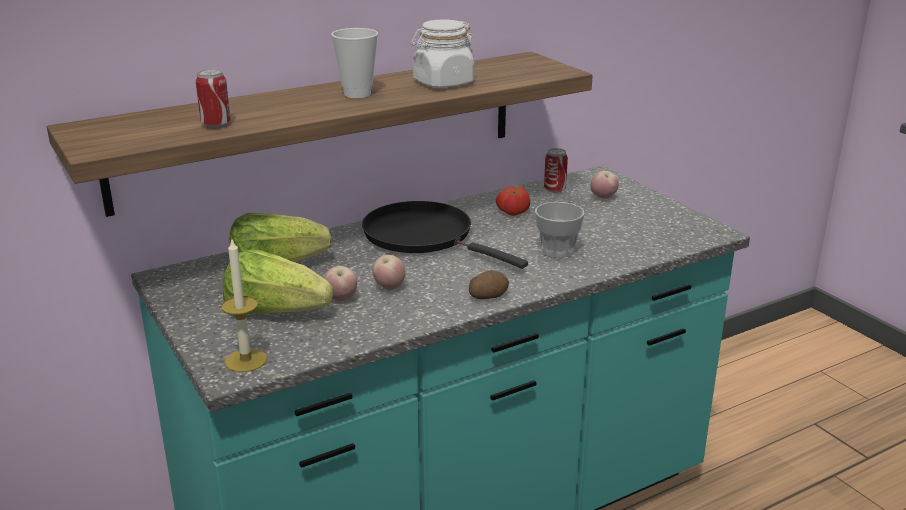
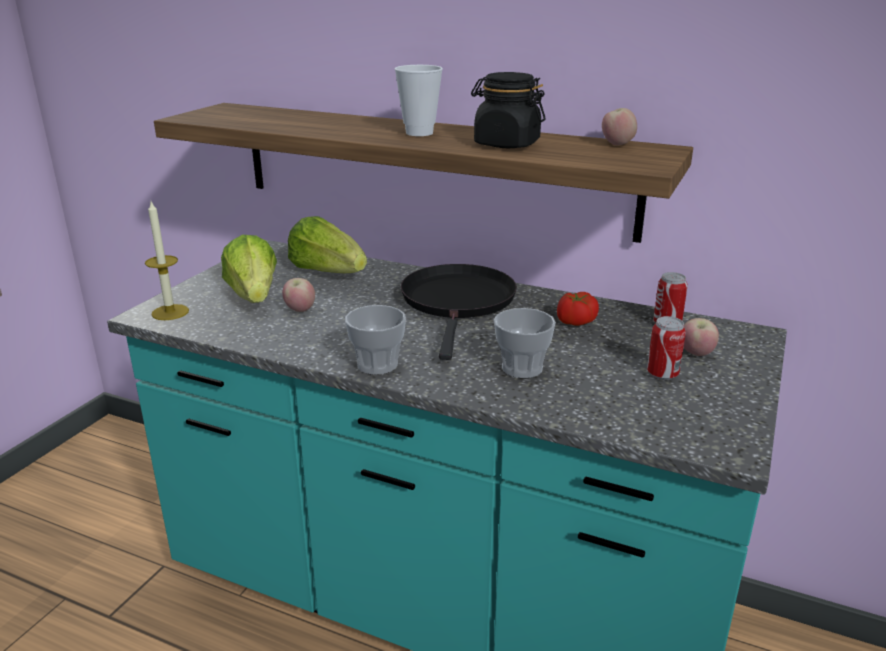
camera: 55 degrees right, 0 degrees up
can [196,69,231,128] -> can moved to [647,316,686,380]
apple [373,255,405,290] -> apple moved to [602,108,637,146]
white jar [411,19,474,88] -> black jar [471,72,545,148]
potato [469,271,509,299] -> cup [345,305,406,375]

